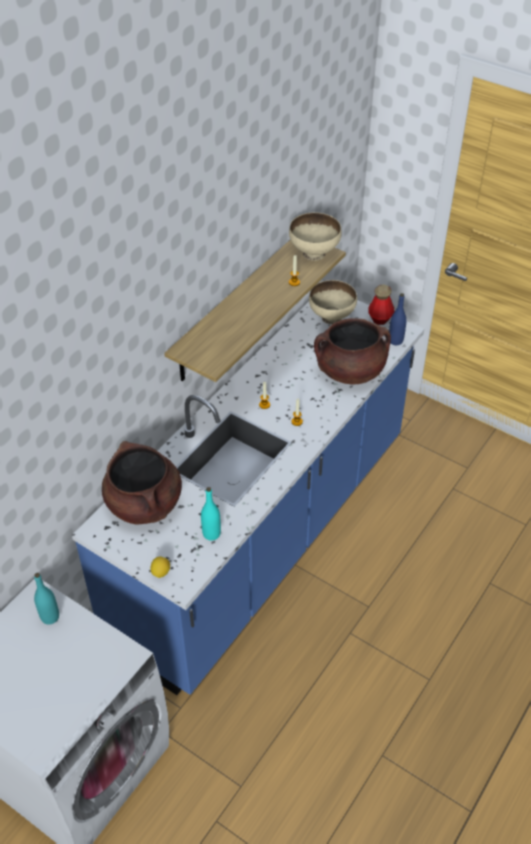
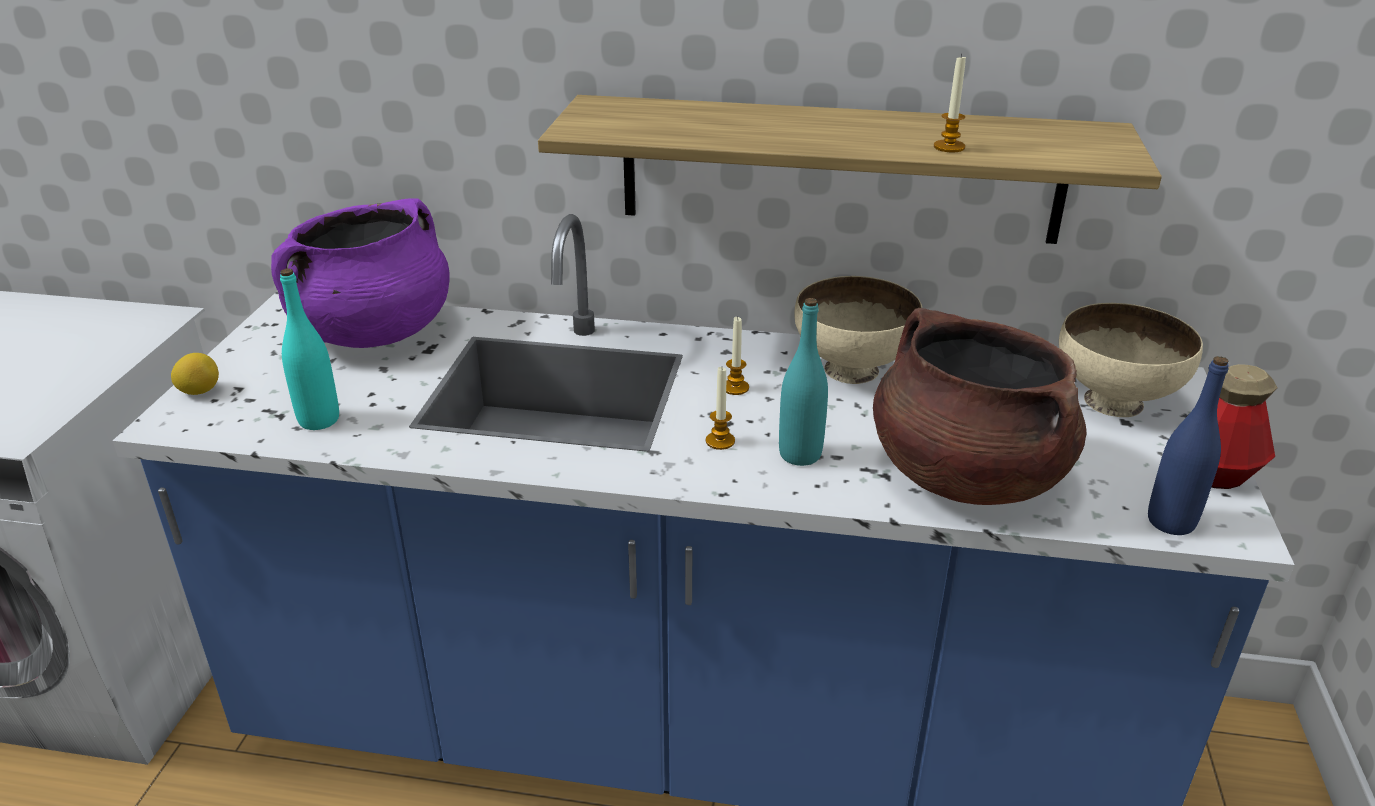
camera: 65 degrees right, 15 degrees down
turquoise bottle [34,573,59,625] -> turquoise bottle moved to [779,298,828,466]
brown cooking pot [102,441,182,524] -> purple cooking pot [271,198,450,348]
beige bowl [289,212,342,261] -> beige bowl moved to [794,276,922,384]

